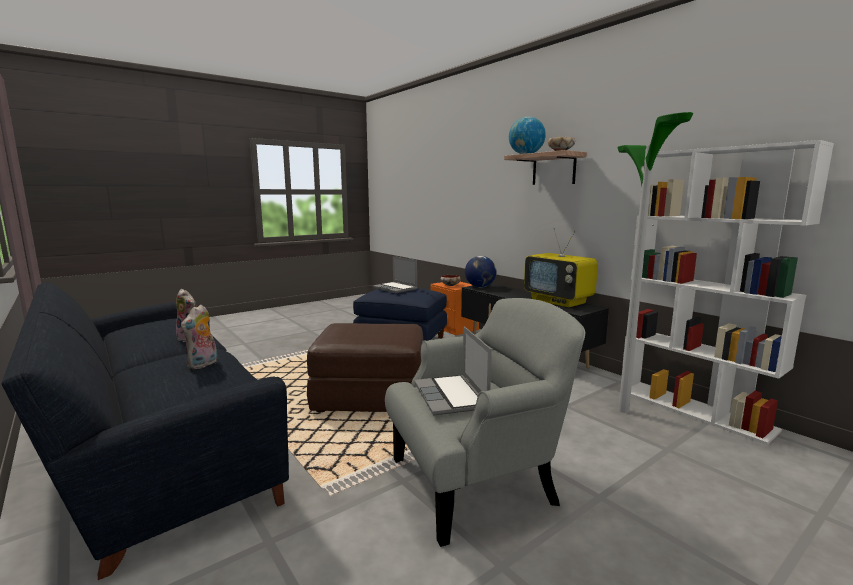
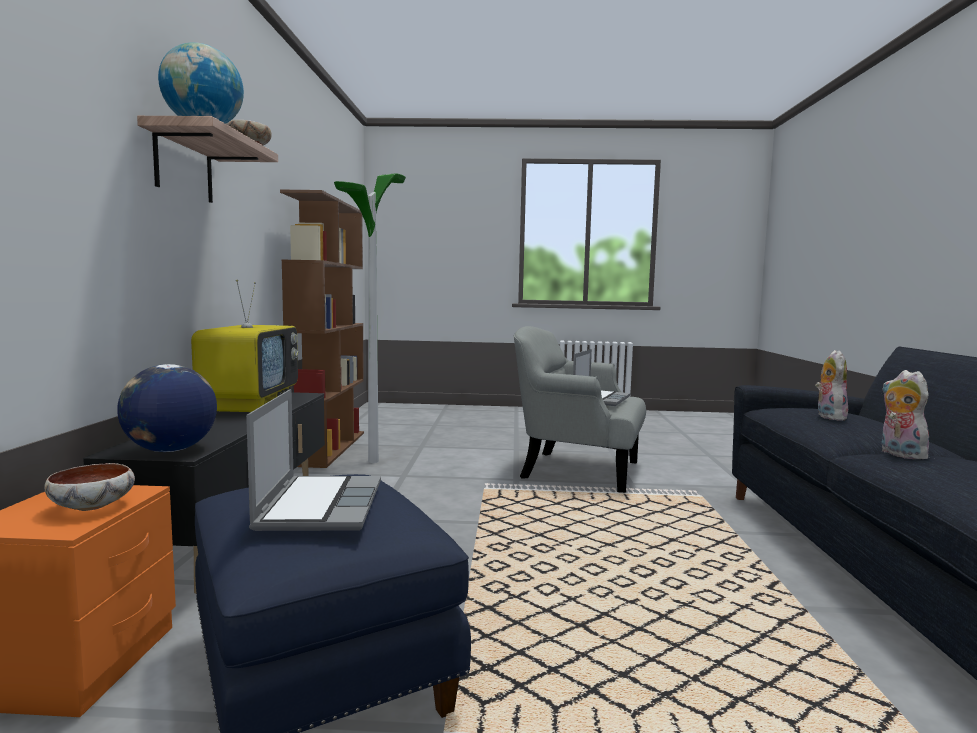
camera: 140 degrees left, 5 degrees down
plush toy [181,305,217,369] -> plush toy turned 45 degrees counterclockwise [815,350,848,421]
brown ottoman [307,323,423,412] -> none
white bookcase [620,140,834,445] -> brown bookcase [280,190,364,468]

